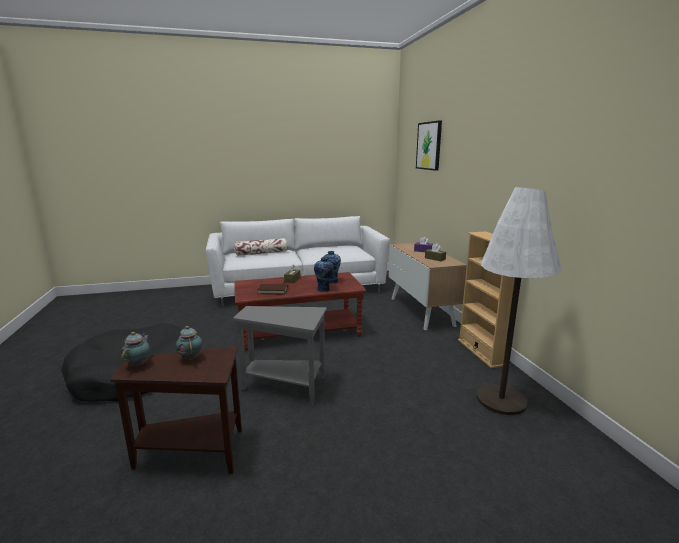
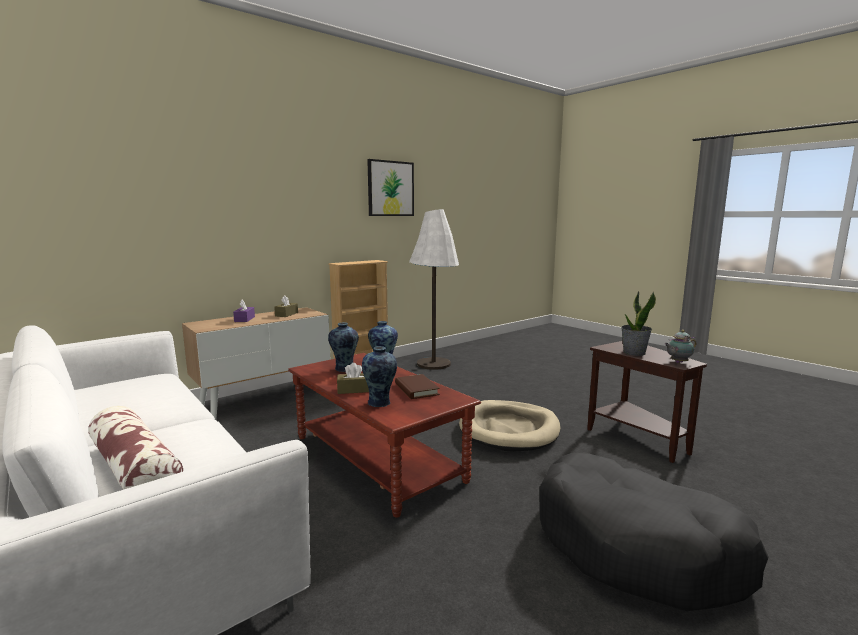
camera: 115 degrees left, 5 degrees down
teapot [176,326,203,360] -> potted plant [621,291,656,356]
grey side table [233,306,327,405] -> beige dog bed [459,400,560,452]
picture [416,120,442,171] -> picture moved to [367,159,414,216]
none -> vase [362,346,397,407]

